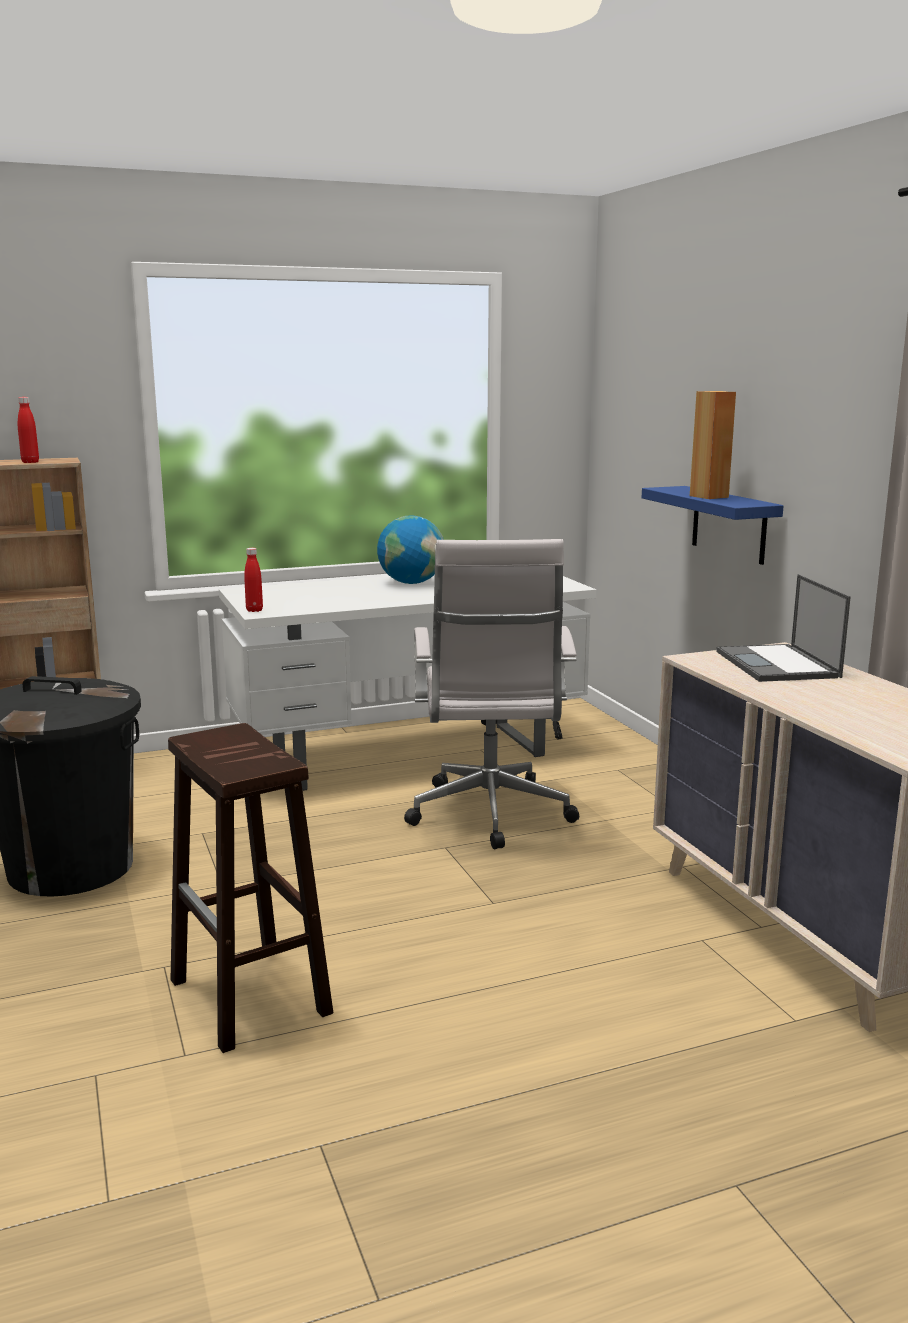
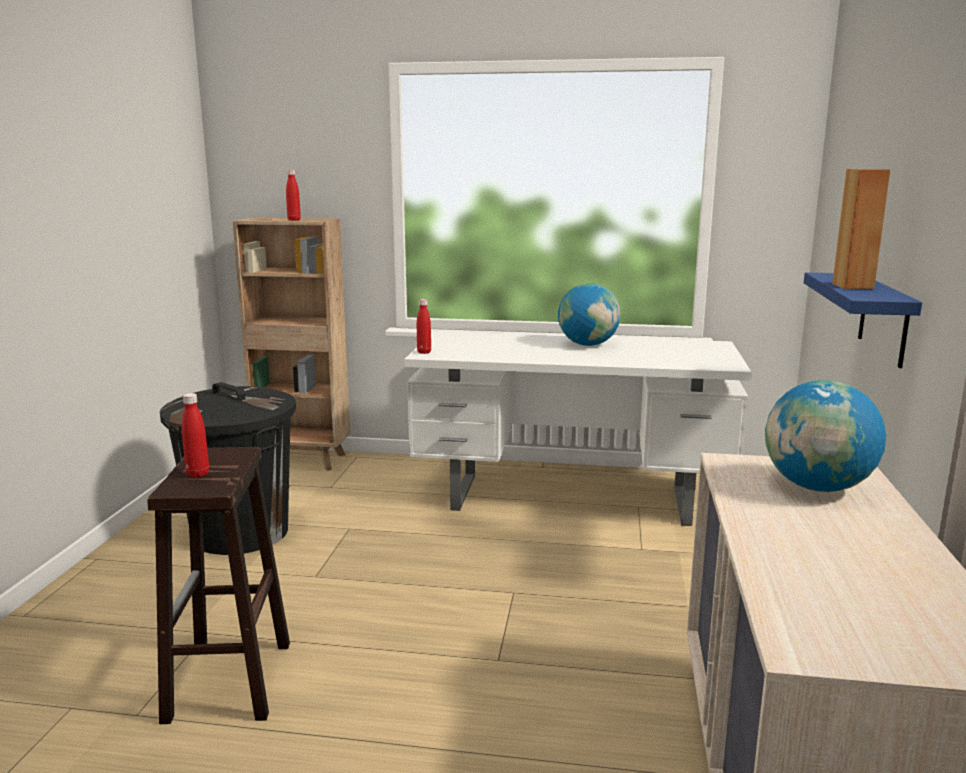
camera: 30 degrees right, 0 degrees up
white office chair [404,539,579,849] -> none
laptop [716,574,851,682] -> globe [765,380,886,492]
none -> red bottle [182,393,209,478]

